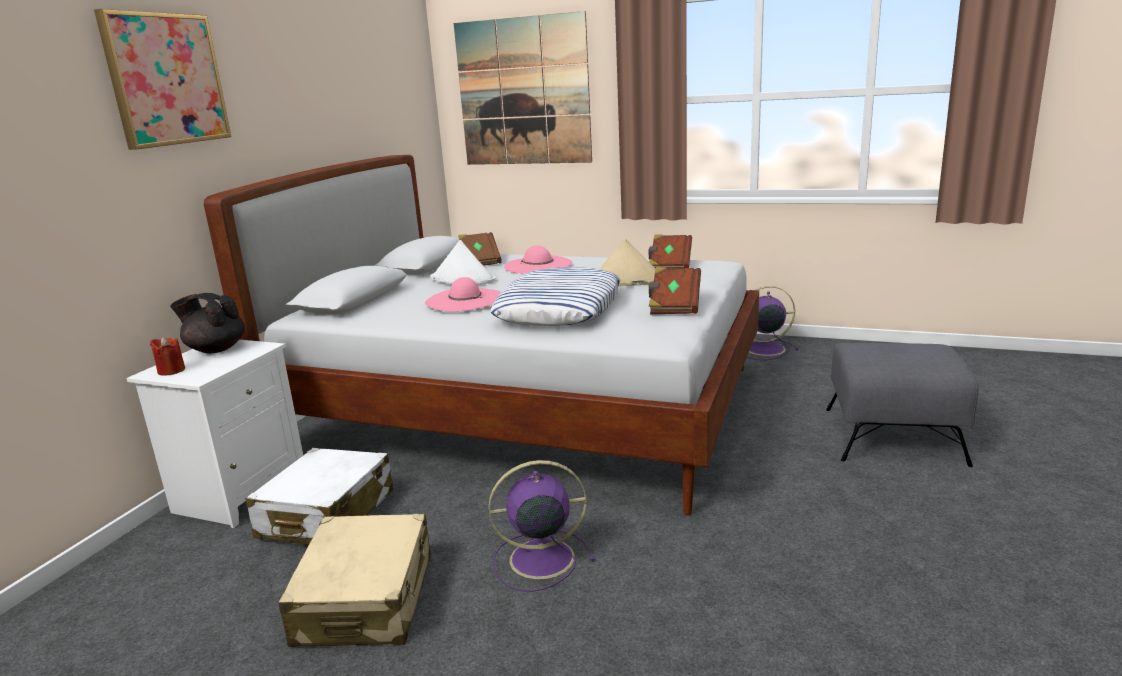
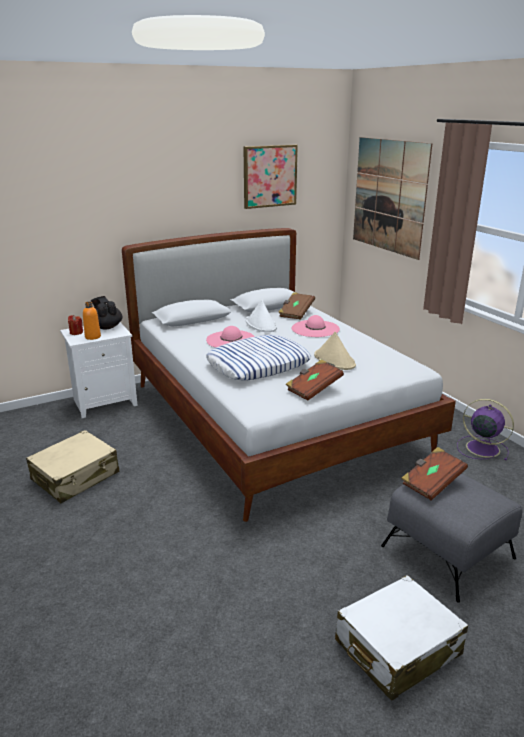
camera: 40 degrees right, 5 degrees up
picture [94,9,231,150] -> picture moved to [243,144,298,209]
white suitcase [245,448,394,545] -> white suitcase moved to [335,575,468,701]
purple fan [488,460,595,592] -> none
brown book [649,234,692,269] -> brown book moved to [401,447,468,500]
none -> orange bottle [83,302,101,340]

